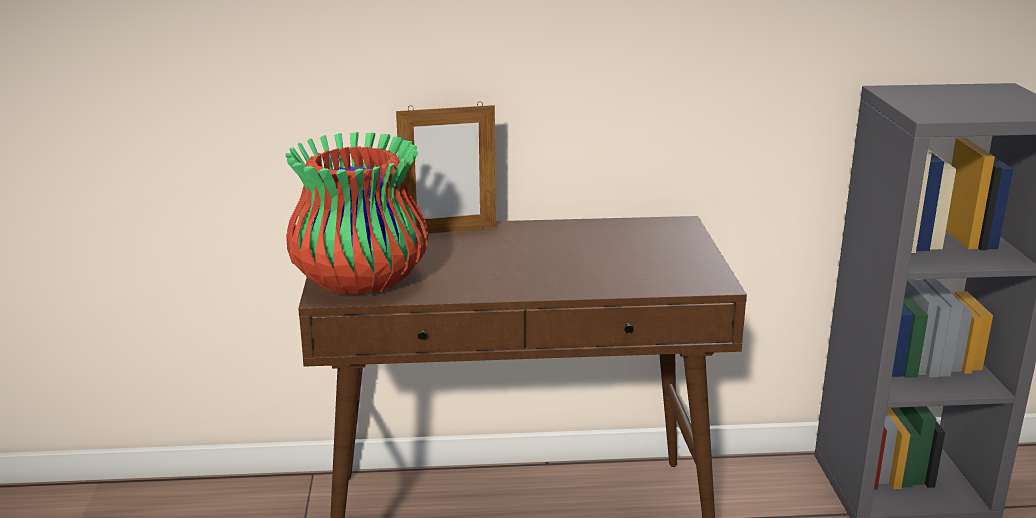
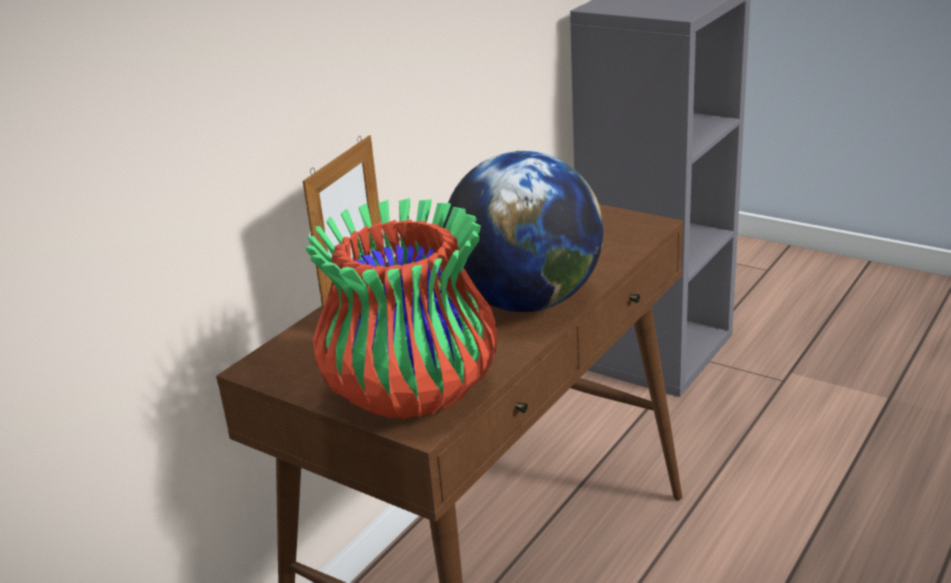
camera: 50 degrees left, 5 degrees up
none -> globe [443,151,604,312]

